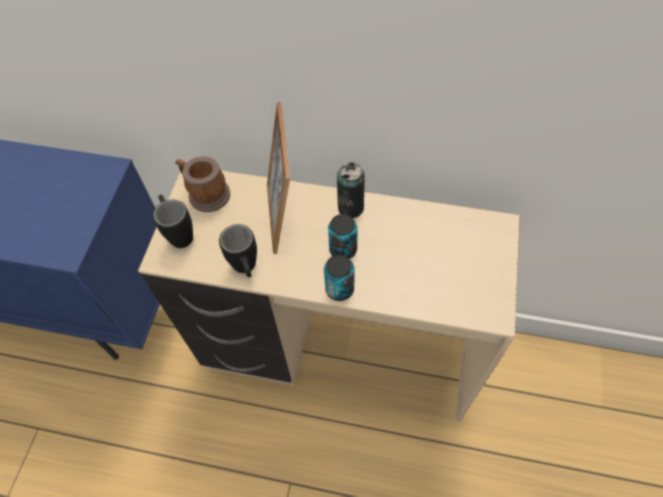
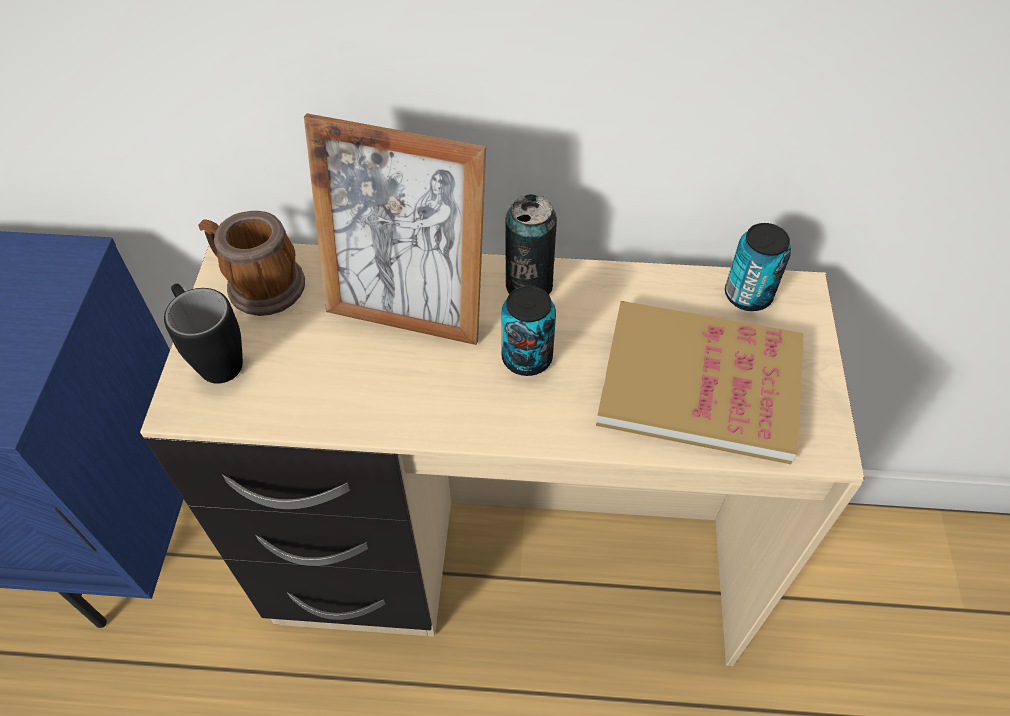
camera: 10 degrees left, 5 degrees down
black mug [219,224,257,277] -> none
picture frame [267,102,290,254] -> picture frame turned 60 degrees counterclockwise [304,113,486,345]
can [324,255,355,301] -> can moved to [725,223,791,311]
none -> book [596,301,804,464]

